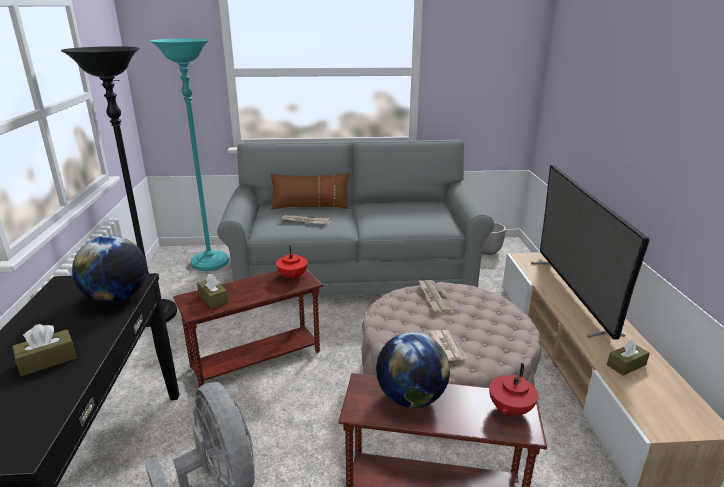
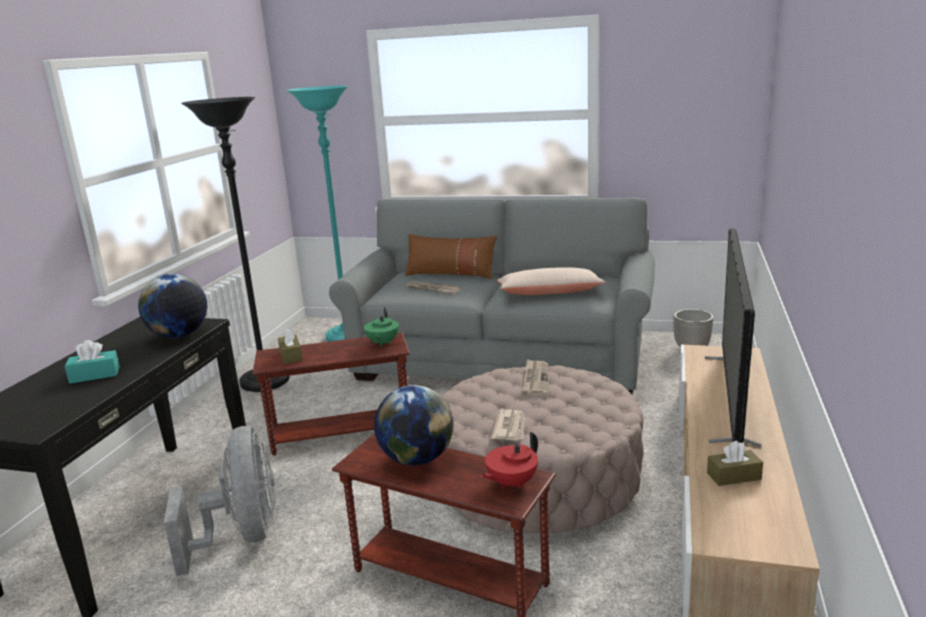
camera: 20 degrees right, 5 degrees down
brown tissue box [13,324,77,376] -> turquoise tissue box [65,340,120,384]
red teapot [276,245,308,281] -> green teapot [364,308,399,347]
none -> beige pillow [497,267,605,295]

